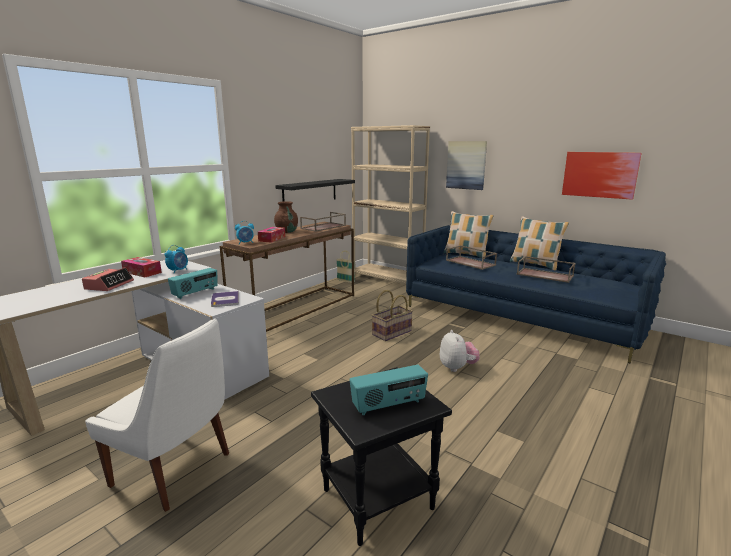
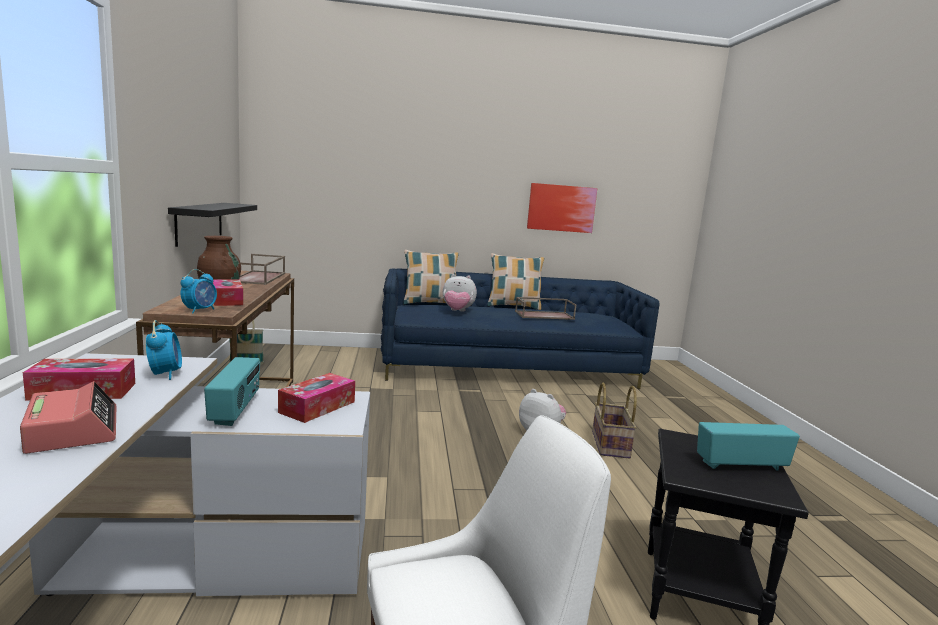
camera: 45 degrees left, 5 degrees down
book [211,291,239,307] -> tissue box [278,373,355,423]
radio [349,365,428,415] -> radio turned 120 degrees counterclockwise [697,422,800,470]
beige bookcase [351,125,430,284] -> none
basket [372,290,413,341] -> basket moved to [592,383,637,459]
picture [446,141,487,190] -> none
brown tray [446,245,497,270] -> plush toy [443,274,477,311]

